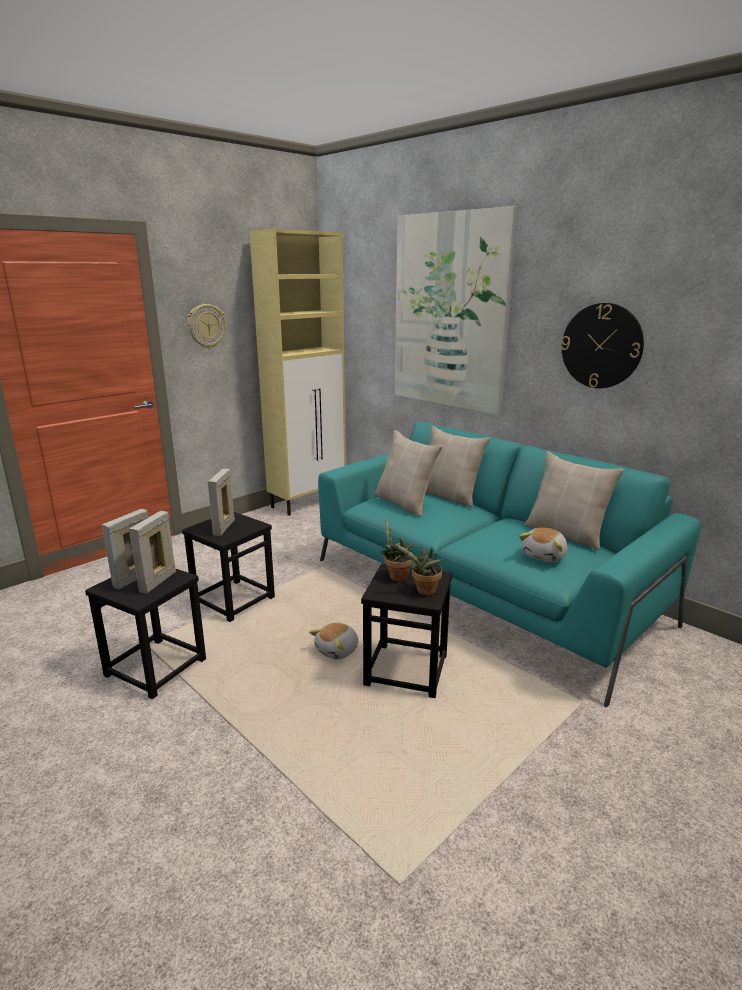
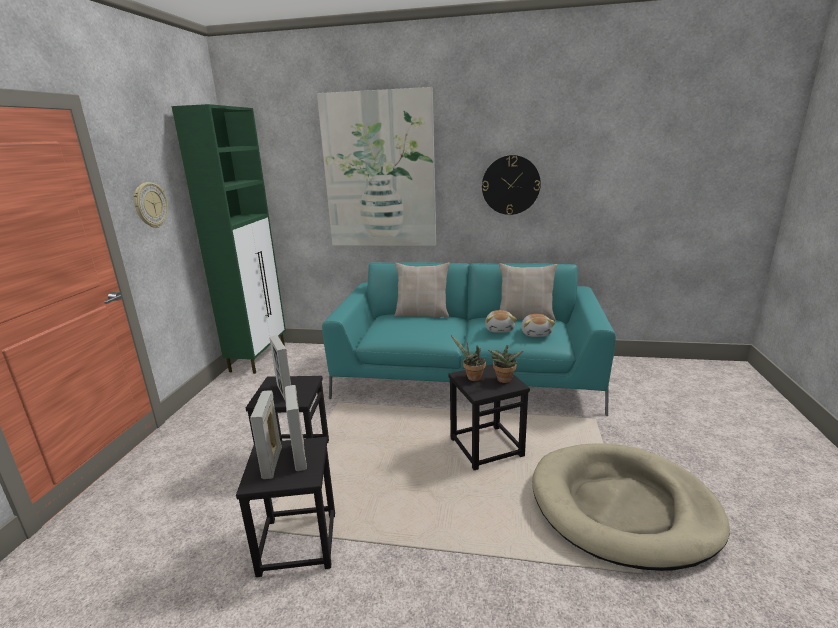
camera: 35 degrees left, 0 degrees up
beige cabinet [249,229,346,516] -> green cabinet [172,104,286,374]
plush toy [309,623,359,659] -> plush toy moved to [485,310,516,333]
beige pillow [375,430,443,517] -> none
none -> beige dog bed [532,443,730,571]

